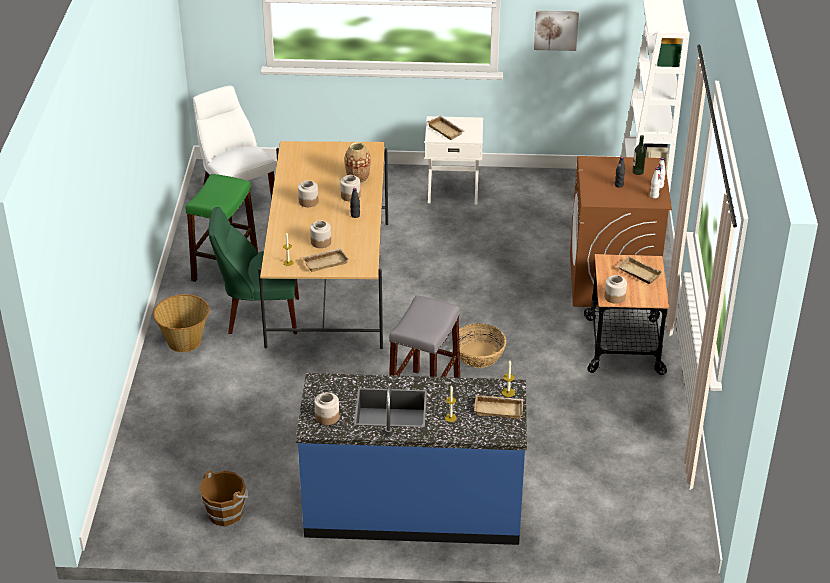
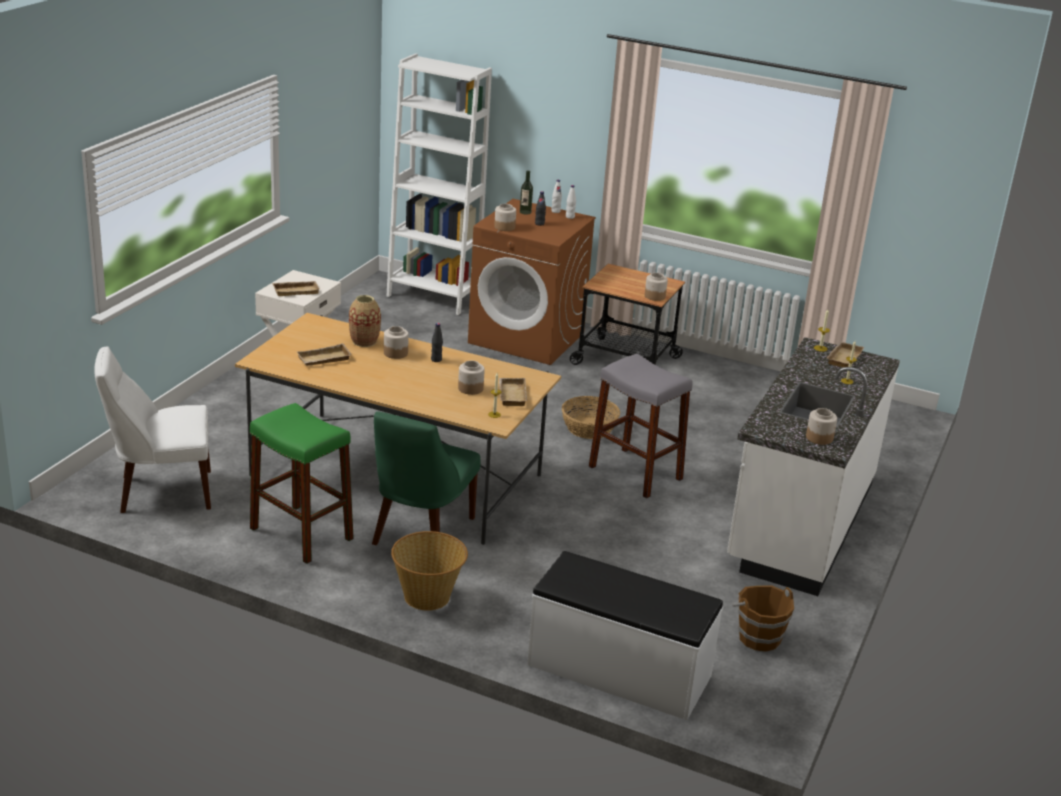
camera: 70 degrees left, 10 degrees down
blue counter [296,373,527,545] -> white counter [727,337,900,596]
jar [298,181,318,207] -> jar moved to [494,204,516,231]
picture [534,11,579,51] -> none
beige tray [617,256,663,284] -> beige tray moved to [297,343,352,366]
none -> white bench [527,551,723,720]

